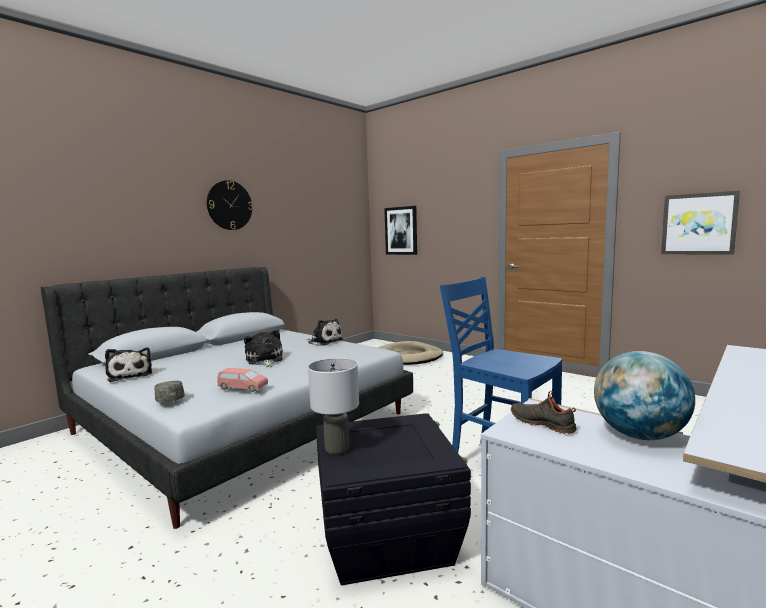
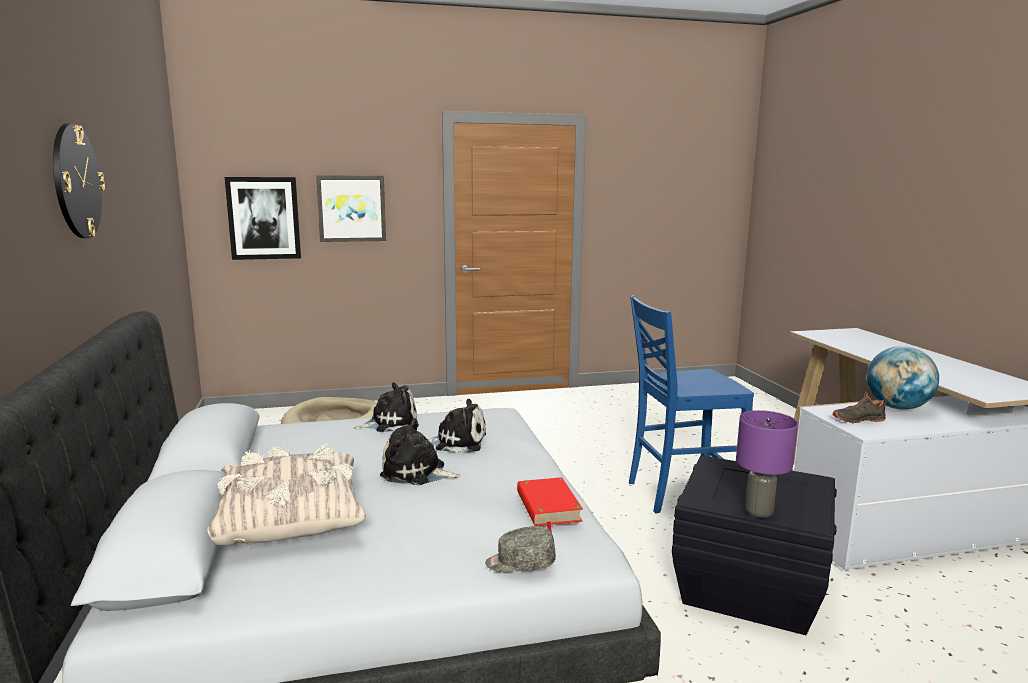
camera: 55 degrees left, 5 degrees up
plush toy [105,347,152,382] -> plush toy moved to [428,399,486,453]
pink toy car [217,368,268,392] -> red book [517,477,583,532]
white table lamp [308,358,359,456] -> purple table lamp [736,410,798,518]
picture [661,191,740,255] -> picture moved to [316,175,386,242]
none -> beige pillow [207,444,366,546]

